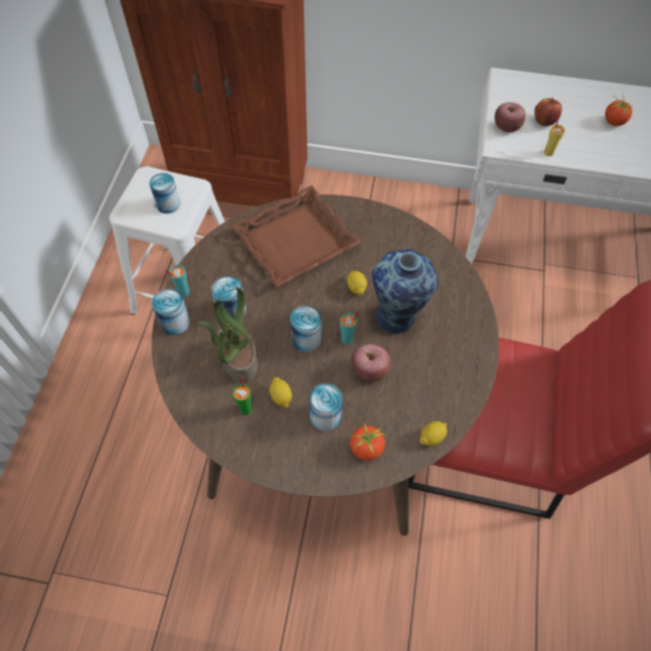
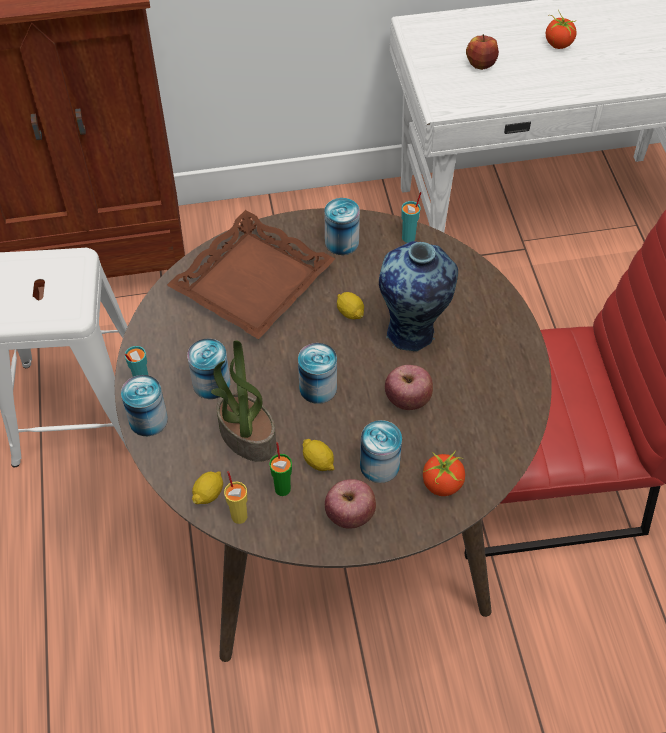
camera: 20 degrees left, 5 degrees down
can [149,173,180,214] -> can moved to [325,198,360,255]
turquoise cup [340,310,359,345] -> turquoise cup moved to [402,192,422,243]
lemon [420,421,447,446] -> lemon moved to [192,471,223,504]
apple [495,102,525,132] -> apple moved to [325,479,376,529]
yellow cup [544,115,565,156] -> yellow cup moved to [224,471,247,524]

